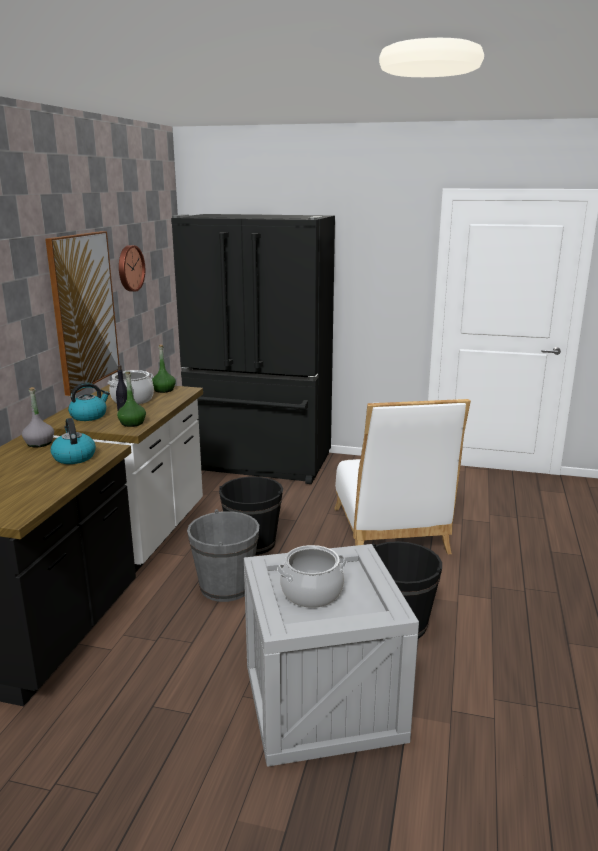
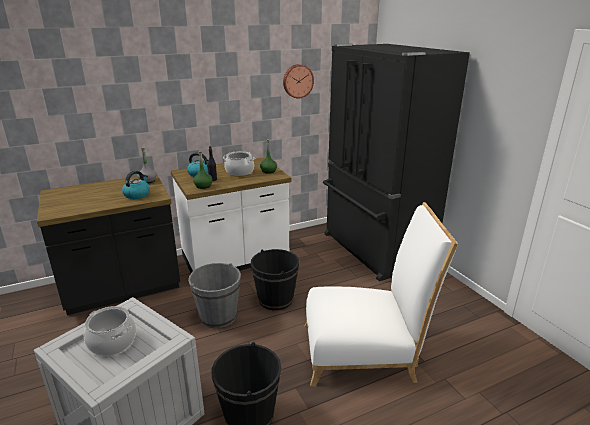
camera: 50 degrees right, 5 degrees up
picture [45,231,119,396] -> none
white chair [334,399,471,554] -> white chair turned 135 degrees counterclockwise [305,202,458,387]

